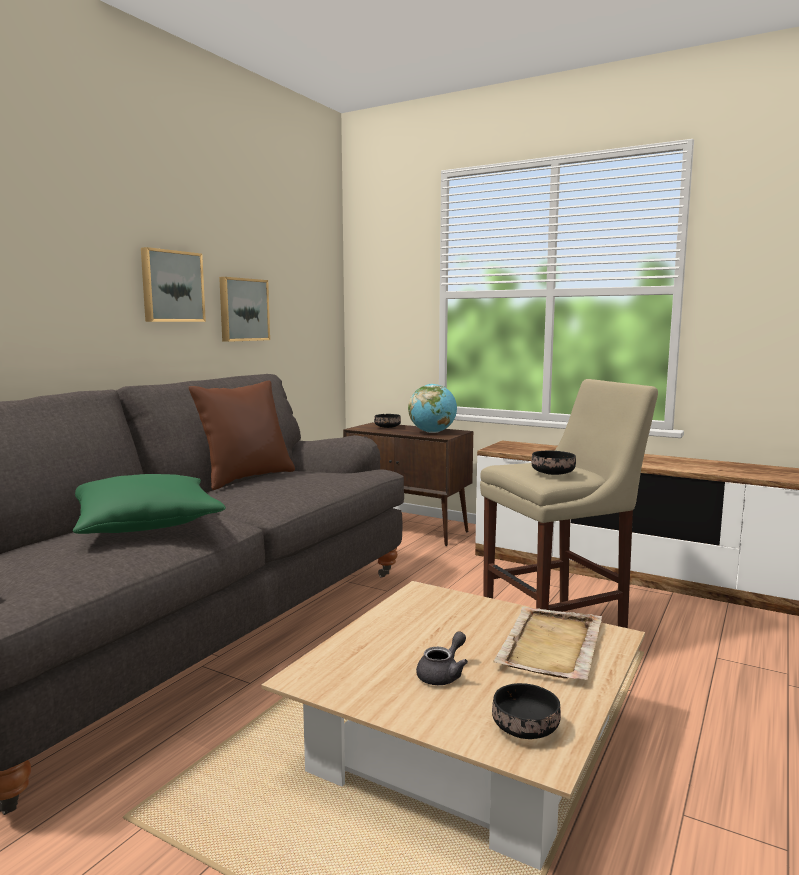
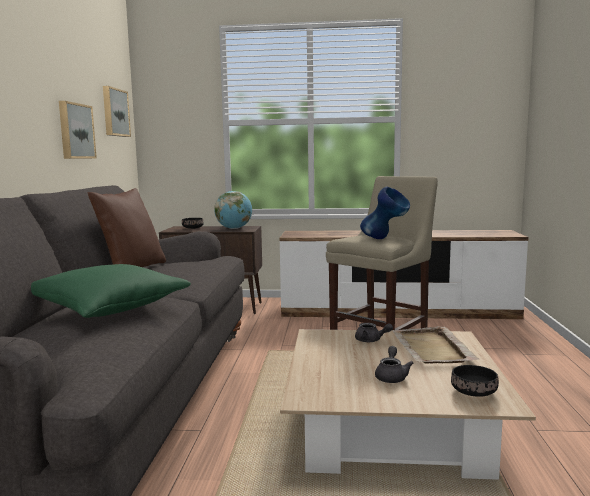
camera: 25 degrees left, 0 degrees up
picture [141,247,206,322] -> picture moved to [103,86,131,137]
black bowl [531,450,576,475] -> blue vase [360,186,410,239]
none -> grey teapot [355,323,393,342]

